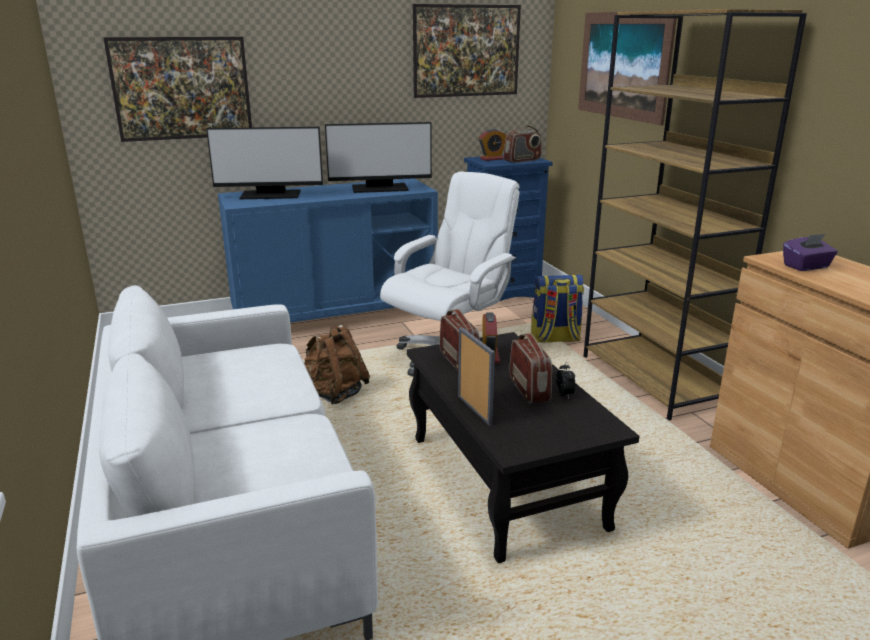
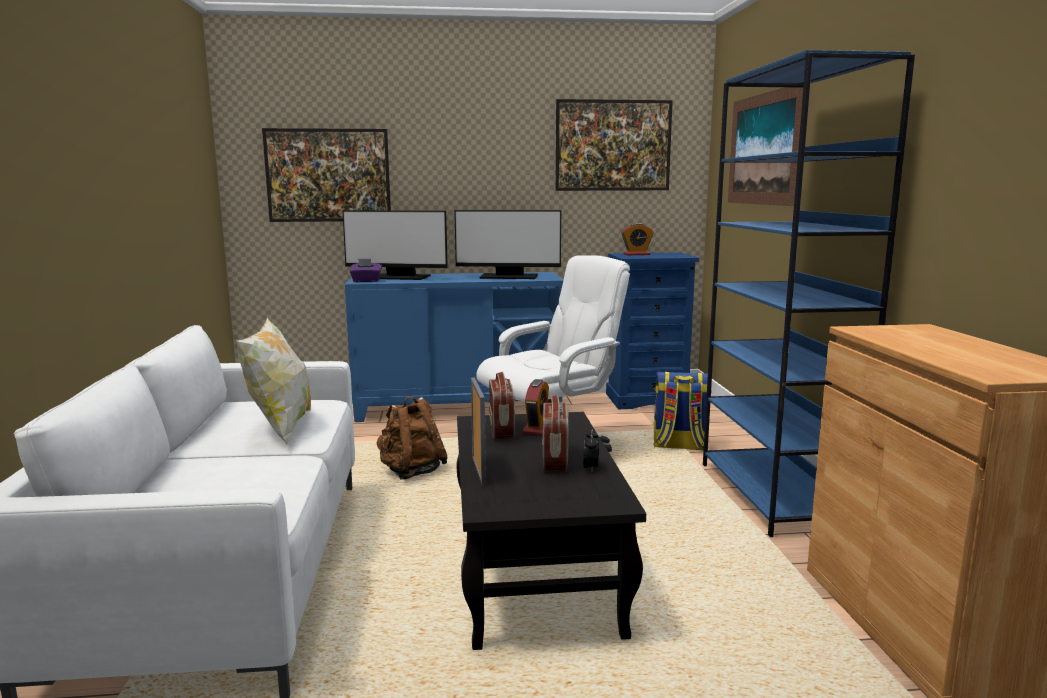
camera: 15 degrees right, 10 degrees down
radio [503,125,541,163] -> none
brown bookcase [584,9,807,420] -> blue bookcase [703,50,915,537]
purple tissue box [783,234,838,271] -> purple tissue box moved to [350,259,382,282]
none -> pillow [236,317,311,445]

